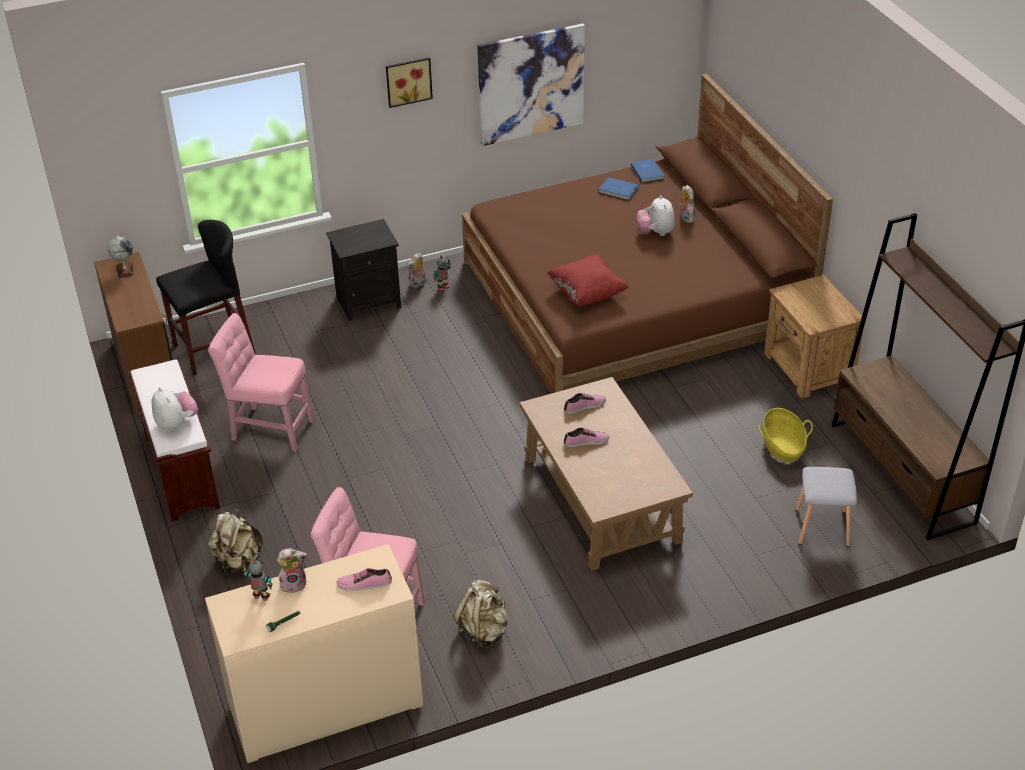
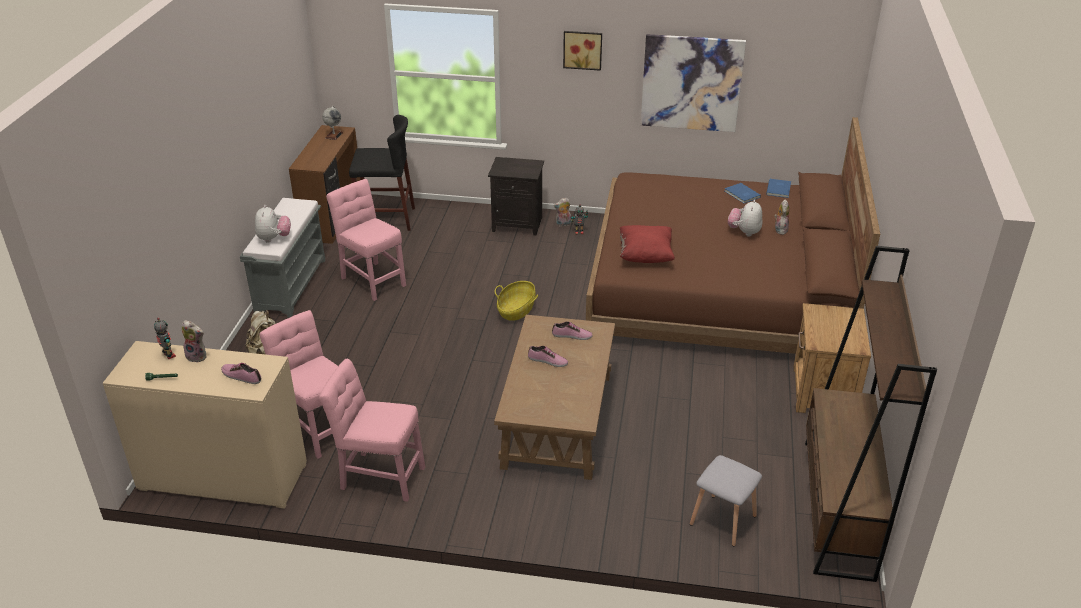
camera: 30 degrees right, 5 degrees down
brown bench [128,360,220,521] -> grey bench [240,198,325,318]
beige backpack [454,580,508,649] -> pink chair [319,358,425,502]
basket [758,408,813,462] -> basket moved to [495,281,538,321]

